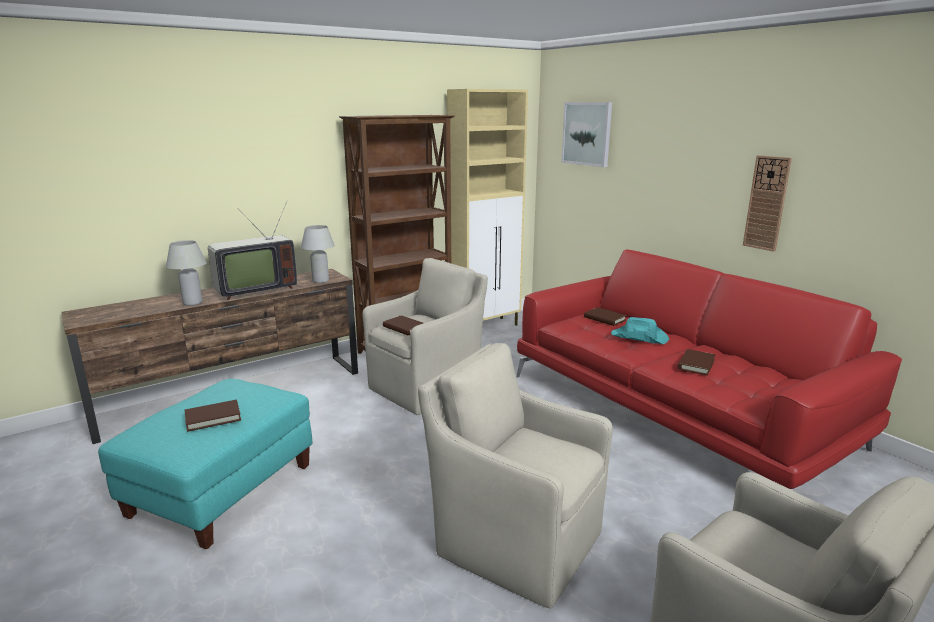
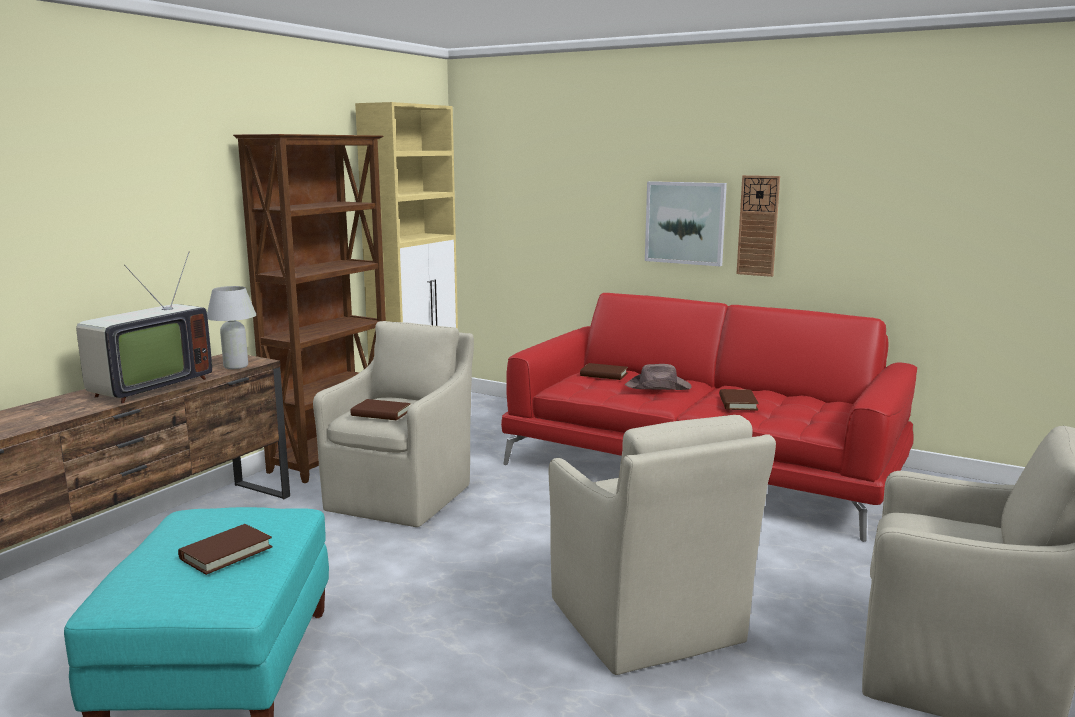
camera: 25 degrees left, 5 degrees down
white table lamp [166,240,207,306] -> none
beige armchair [418,343,613,609] -> beige armchair turned 120 degrees counterclockwise [549,415,776,675]
picture [561,102,612,167] -> picture moved to [645,181,727,266]
turquoise hat [611,317,669,344] -> brown hat [625,364,692,390]

